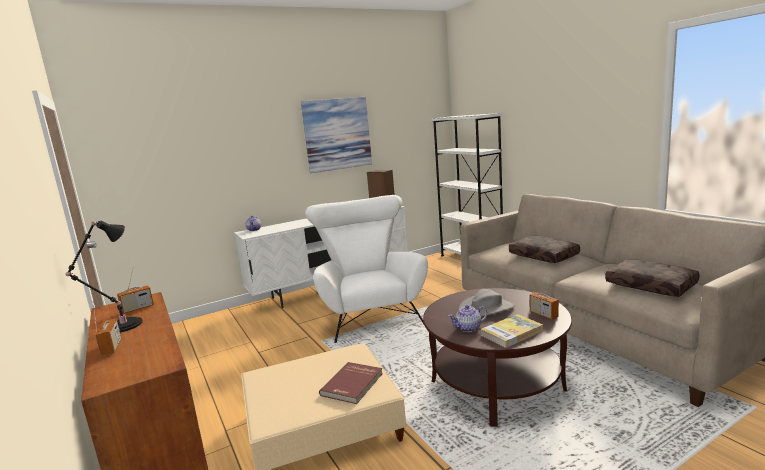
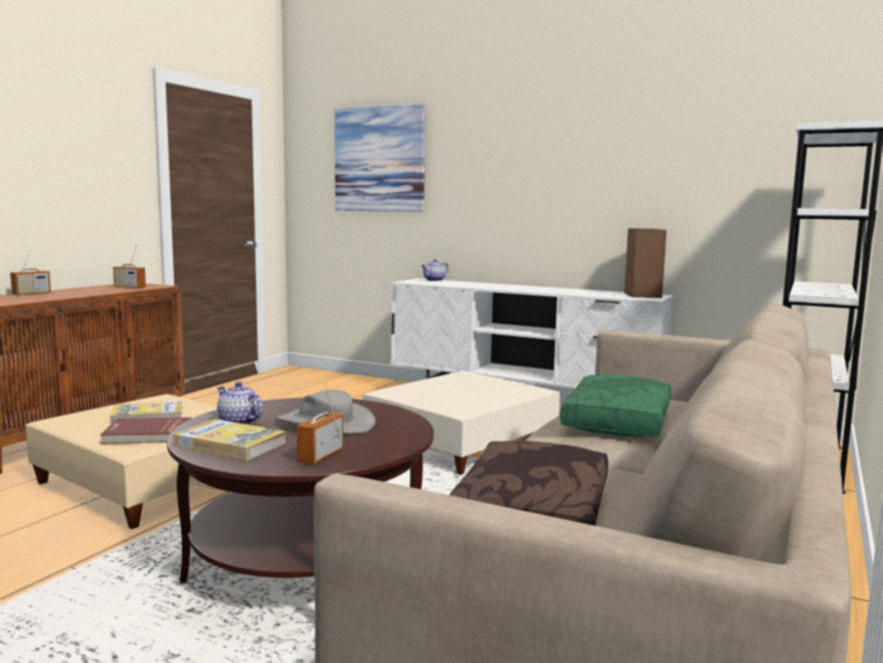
camera: 55 degrees right, 5 degrees down
black table lamp [66,221,143,332] -> none
picture [301,97,372,174] -> picture moved to [335,104,425,212]
white armchair [305,195,428,343] -> beige ottoman [362,371,560,475]
brown pillow [509,236,580,263] -> green pillow [560,375,671,437]
none -> book [110,401,182,424]

